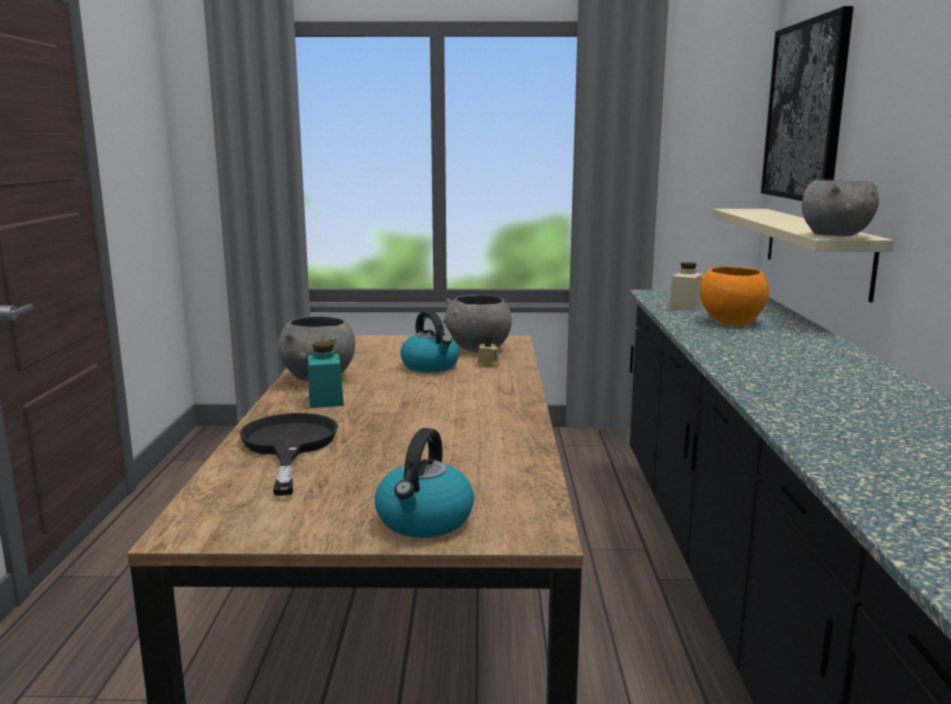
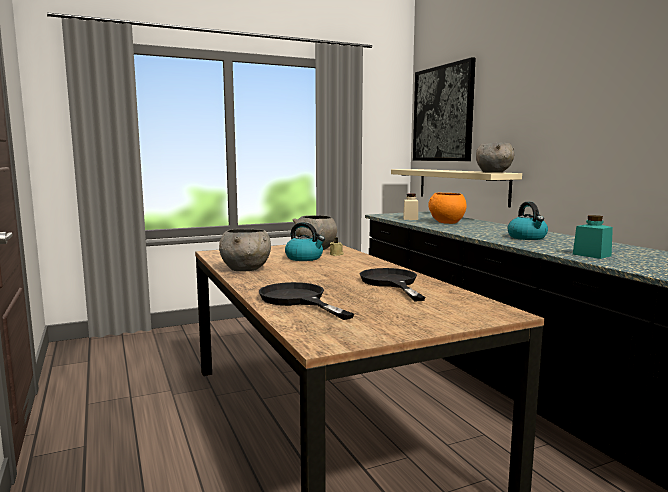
camera: 25 degrees left, 5 degrees down
turquoise jar [308,342,344,408] -> turquoise jar moved to [573,215,613,259]
kettle [375,428,474,538] -> kettle moved to [507,202,548,240]
none -> black frying pan [359,268,425,301]

